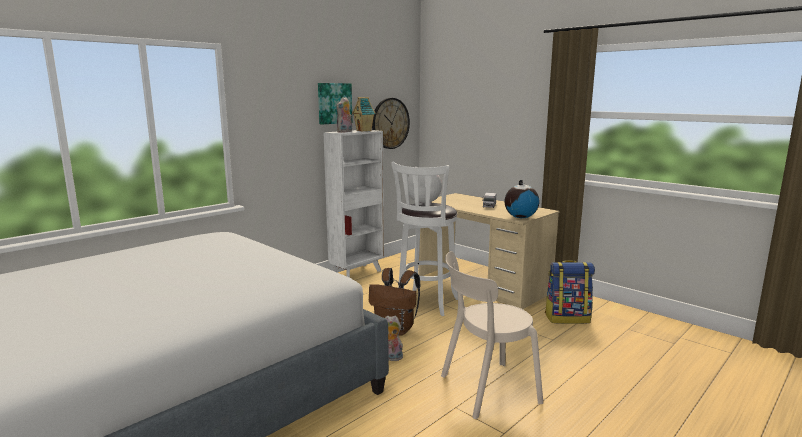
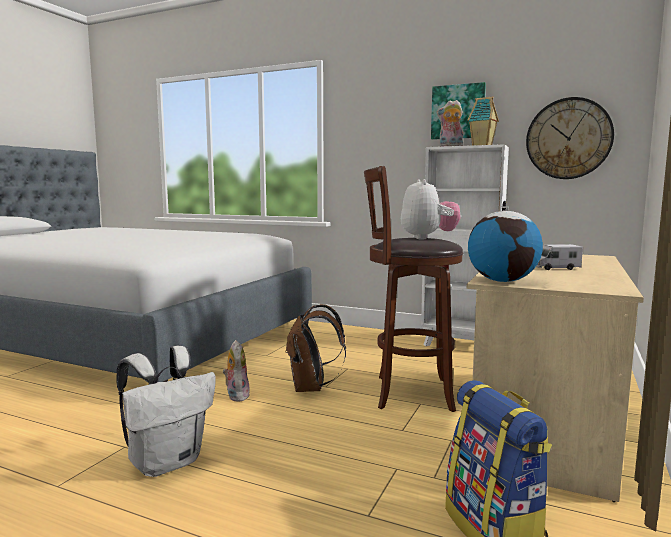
camera: 70 degrees right, 5 degrees down
white stool [391,162,458,316] -> brown stool [364,166,464,412]
beige chair [441,251,543,419] -> white backpack [116,346,215,477]

